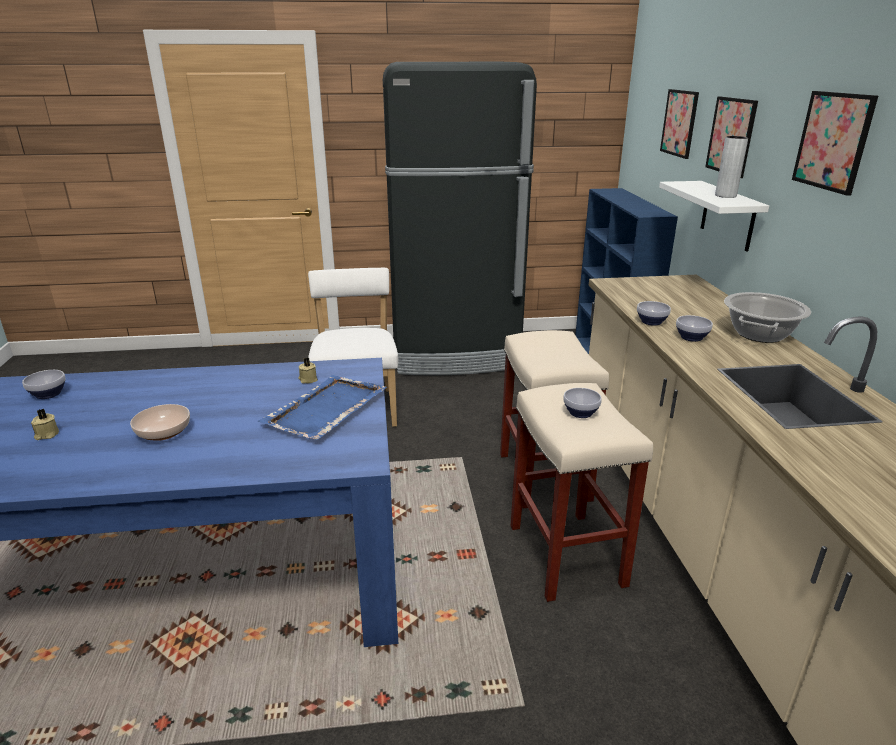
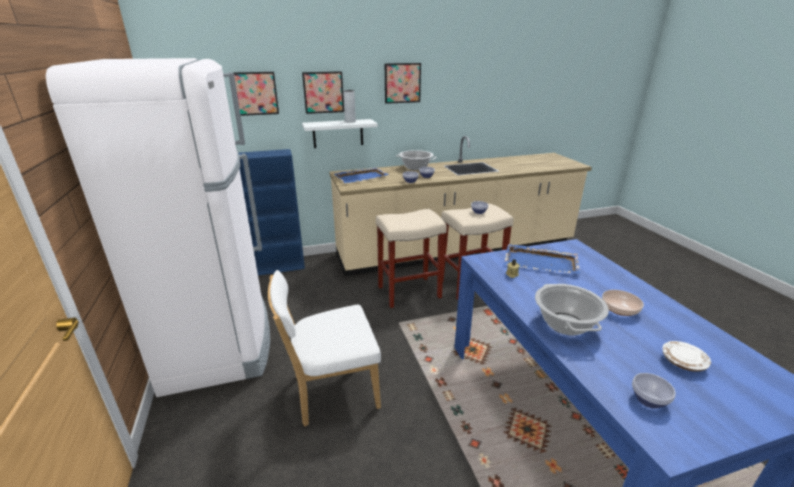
camera: 100 degrees left, 0 degrees up
beige candle [31,409,59,440] -> white plate [662,341,711,372]
black fridge [383,62,537,375] -> white fridge [46,58,270,397]
none -> blue tray [334,167,389,183]
none -> cooking pot [535,284,609,336]

